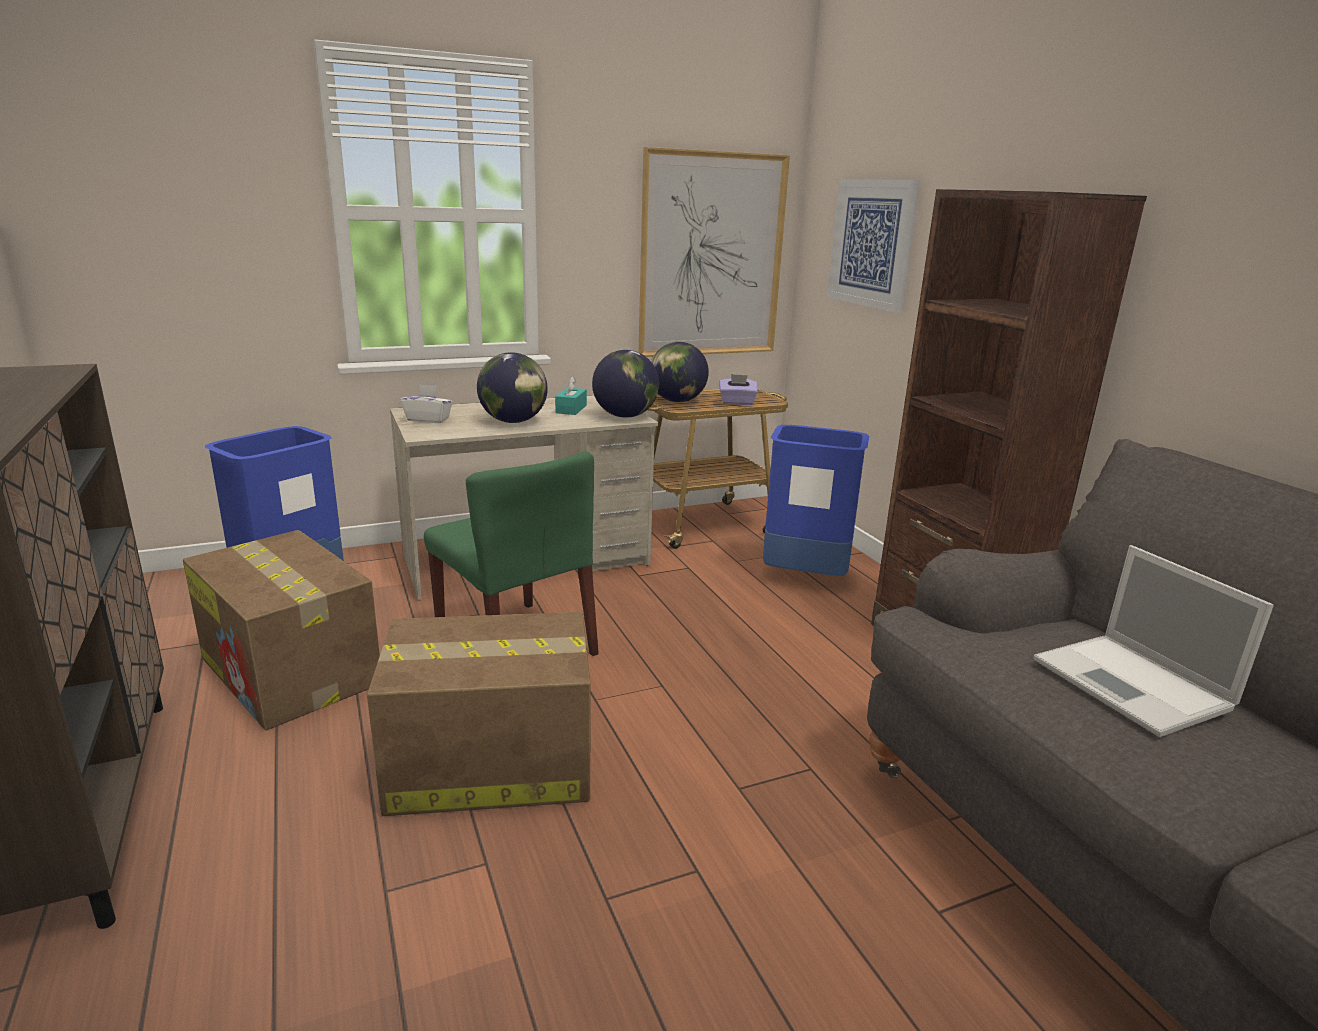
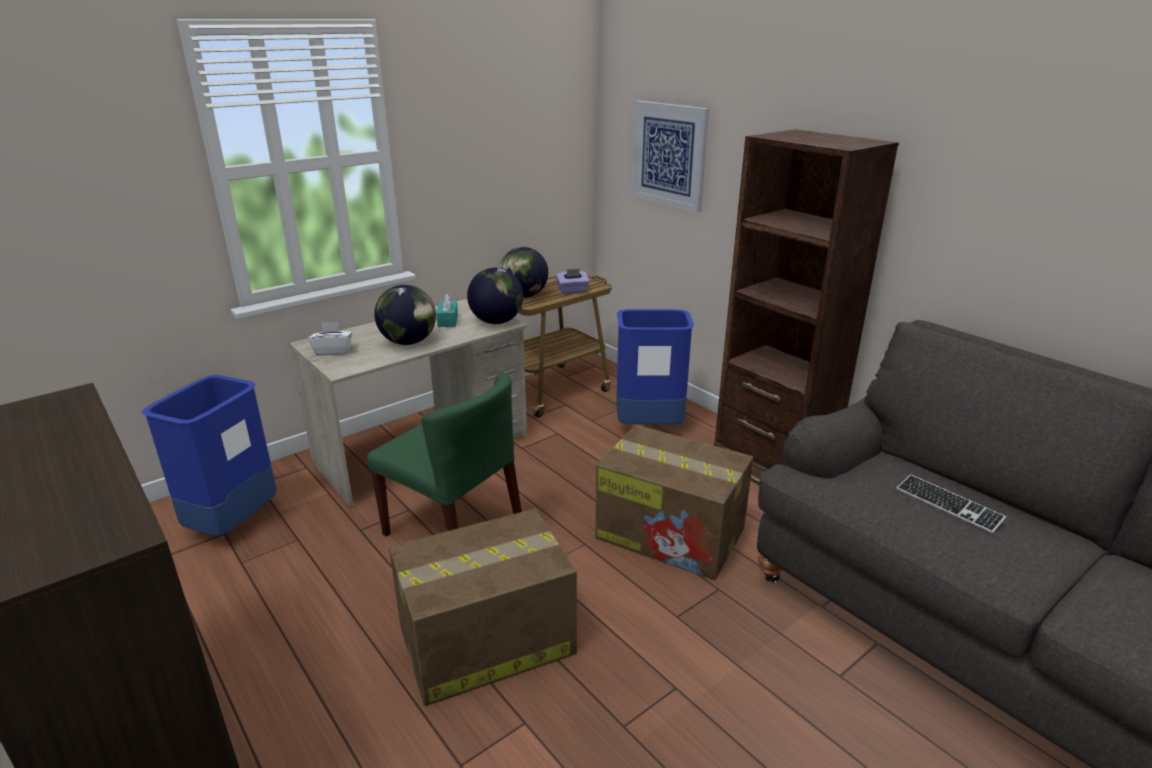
camera: 15 degrees left, 5 degrees up
cardboard box [183,530,380,731] -> cardboard box moved to [595,425,753,580]
picture [639,147,790,357] -> none
laptop [1034,545,1274,737] -> keyboard [896,474,1006,534]

